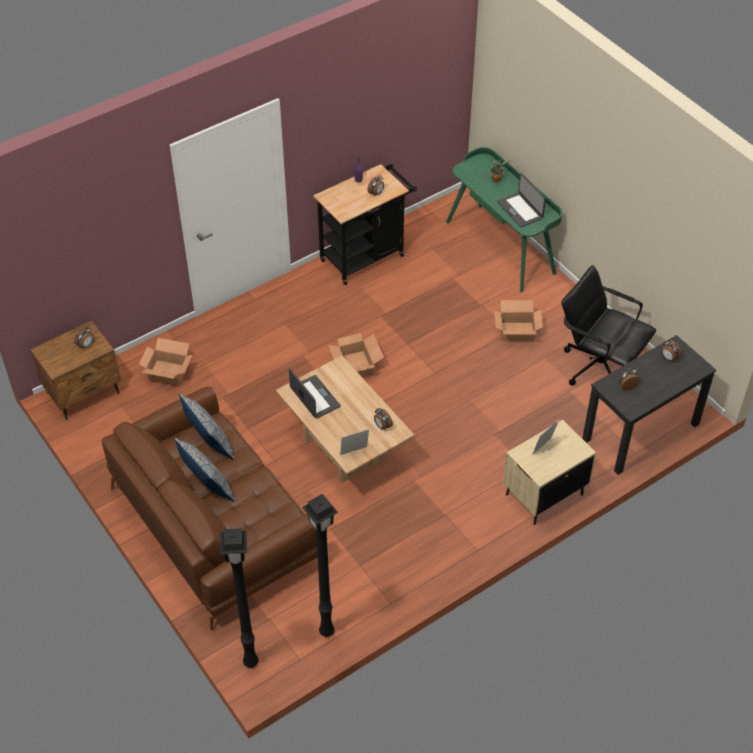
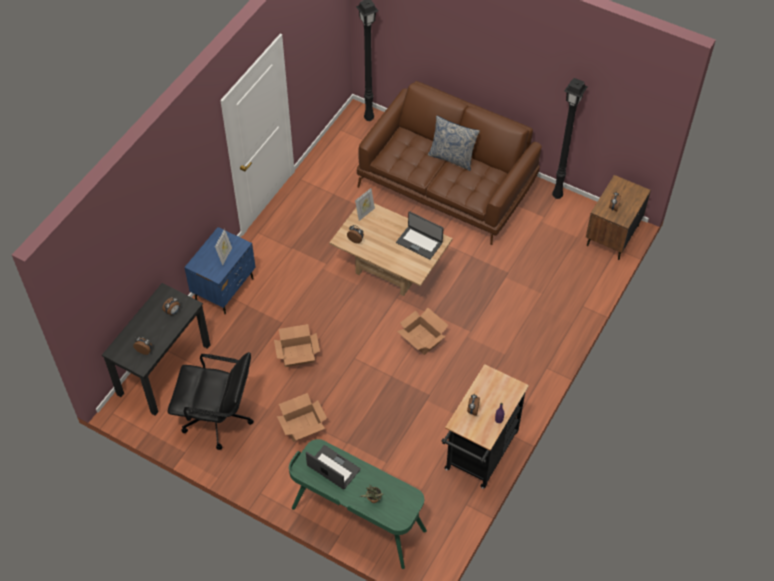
camera: 155 degrees right, 5 degrees up
cardboard box [139,338,192,385] -> cardboard box moved to [274,324,320,367]
pillow [179,394,234,460] -> none
black floor lamp [302,494,338,637] -> black floor lamp moved to [552,78,588,199]
beige nightstand [503,419,596,525] -> blue nightstand [184,227,256,315]

